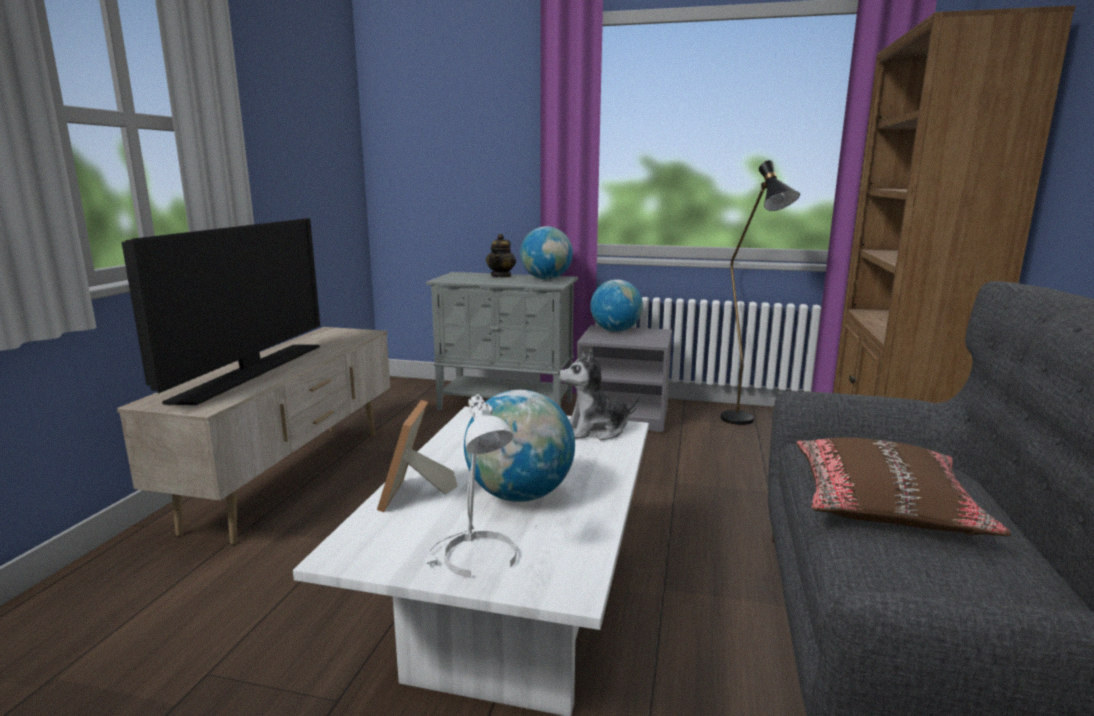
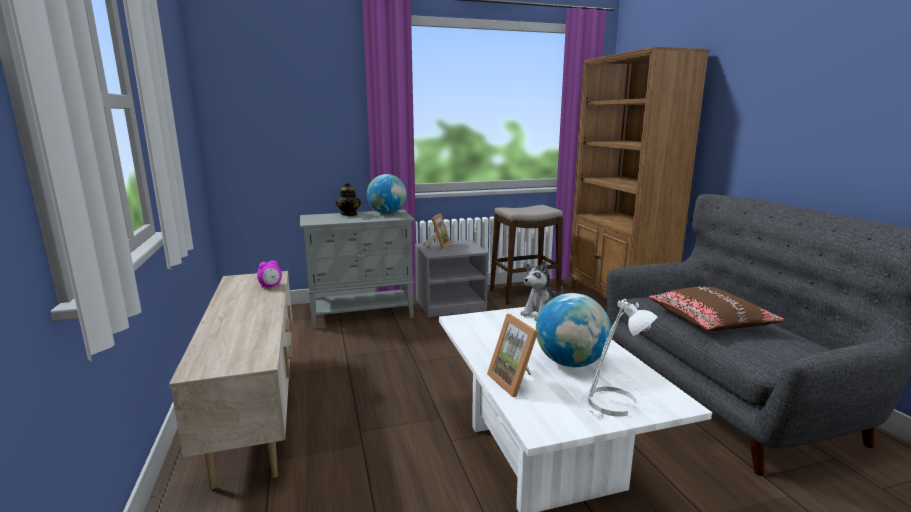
camera: 30 degrees left, 0 degrees up
television [121,218,320,405] -> none
globe [590,279,643,332] -> picture frame [423,214,451,249]
black floor lamp [720,160,800,425] -> stool [490,205,563,305]
none -> alarm clock [257,260,282,288]

